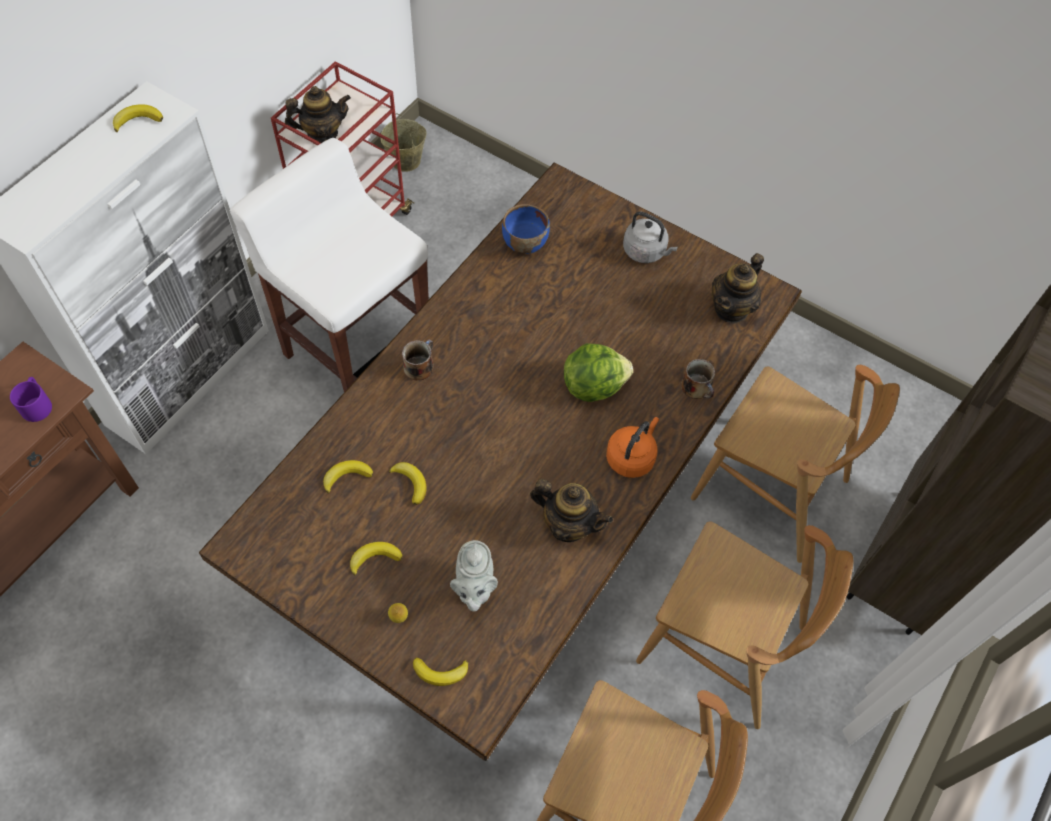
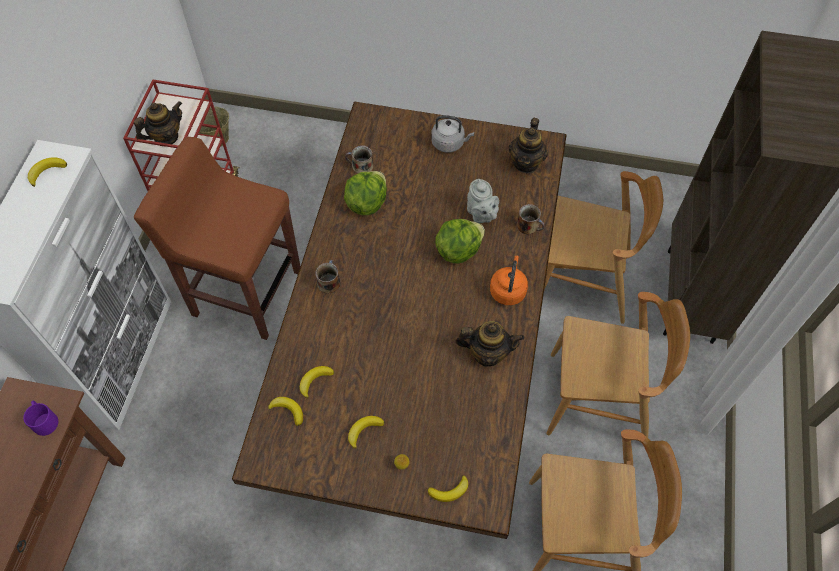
camera: 20 degrees left, 0 degrees up
white stool [230,138,429,392] -> brown stool [134,137,301,340]
banana [389,462,427,505] -> banana moved to [268,397,303,426]
grey teapot [450,540,498,612] -> grey teapot moved to [467,179,499,223]
blue bowl [502,204,550,254] -> mug [345,145,373,174]
none -> lettuce [344,171,387,215]

